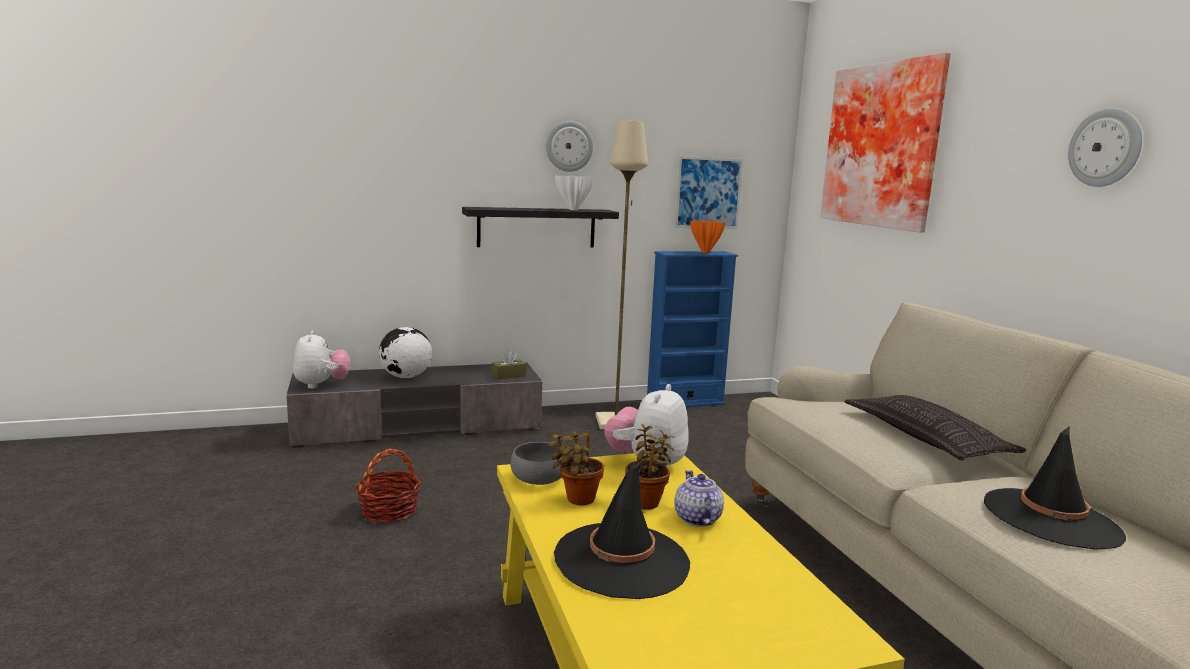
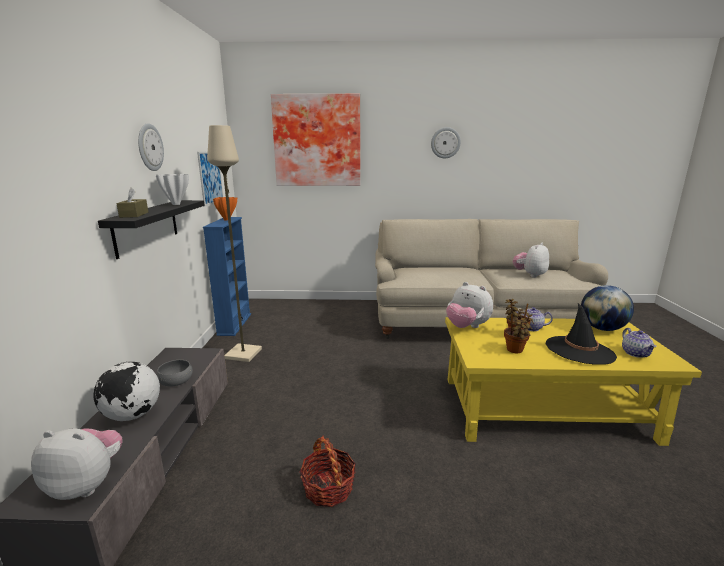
camera: 70 degrees left, 5 degrees up
brown tissue box [492,351,526,379] -> brown tissue box moved to [116,188,148,218]
grey bowl [510,442,562,485] -> grey bowl moved to [157,360,193,387]
pillow [845,395,1026,461] -> none
black hat [984,426,1126,550] -> plush toy [513,243,549,278]
none -> globe [581,285,634,331]
none -> teapot [622,328,657,358]

